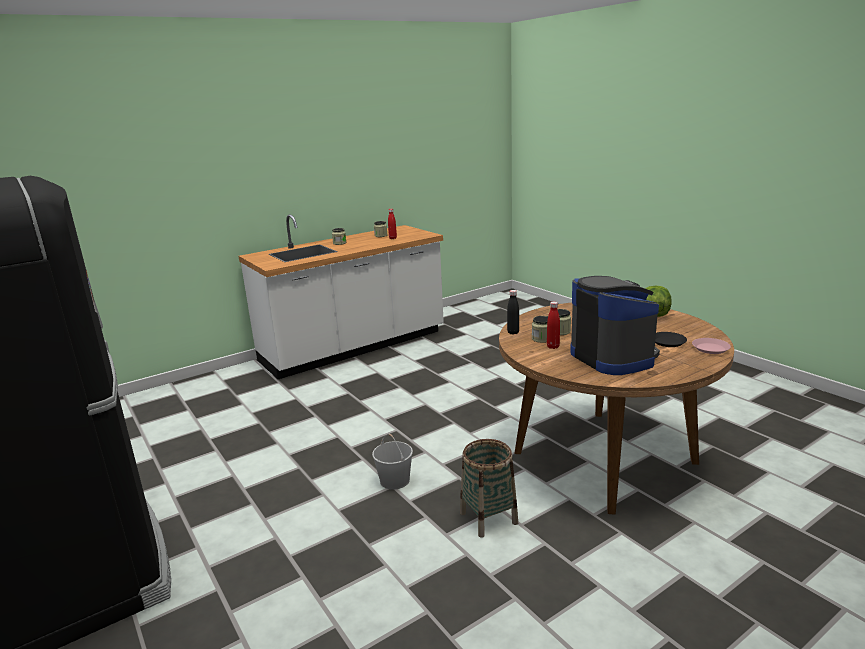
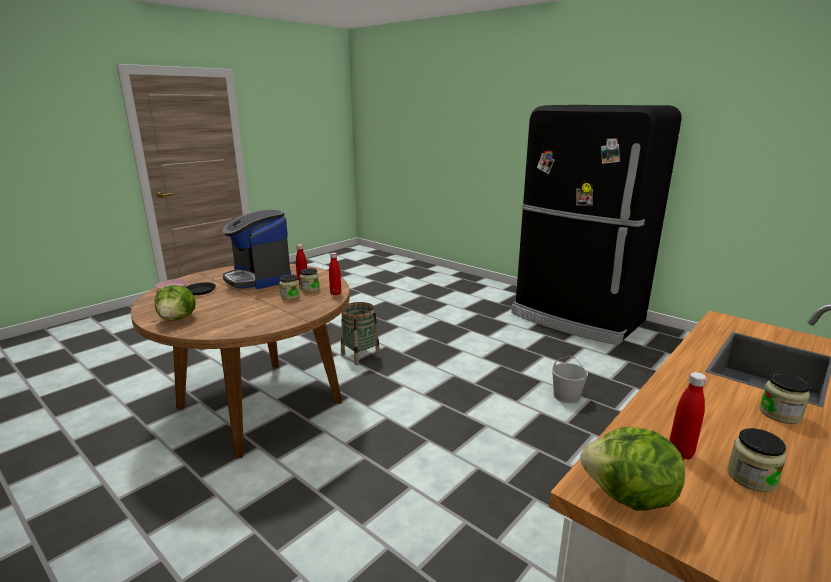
camera: 165 degrees right, 0 degrees up
white bucket [372,434,413,489] -> white bucket moved to [552,356,588,403]
black bottle [507,290,519,335] -> red bottle [329,253,341,295]
none -> lettuce [580,427,685,511]

